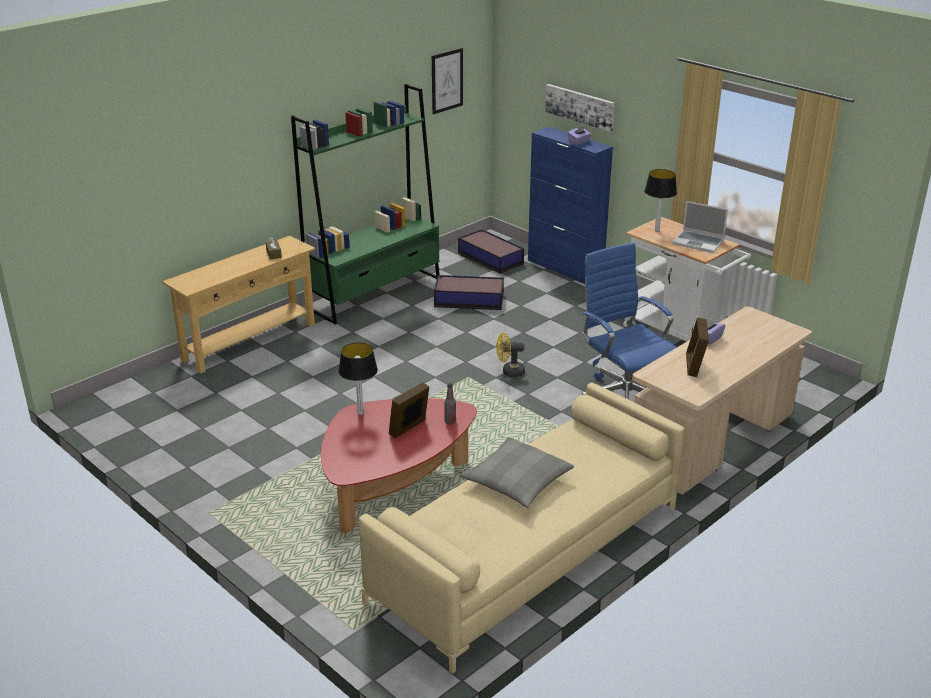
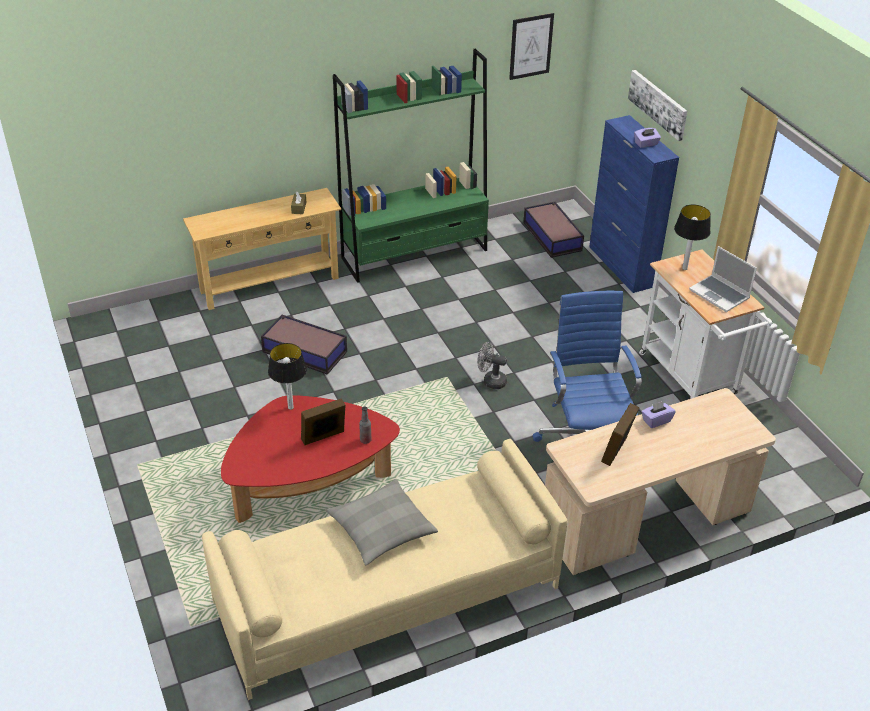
camera: 20 degrees right, 10 degrees up
storage box [434,275,504,310] -> storage box moved to [261,315,347,375]
yellow fan [496,333,525,377] -> grey fan [477,342,507,389]

